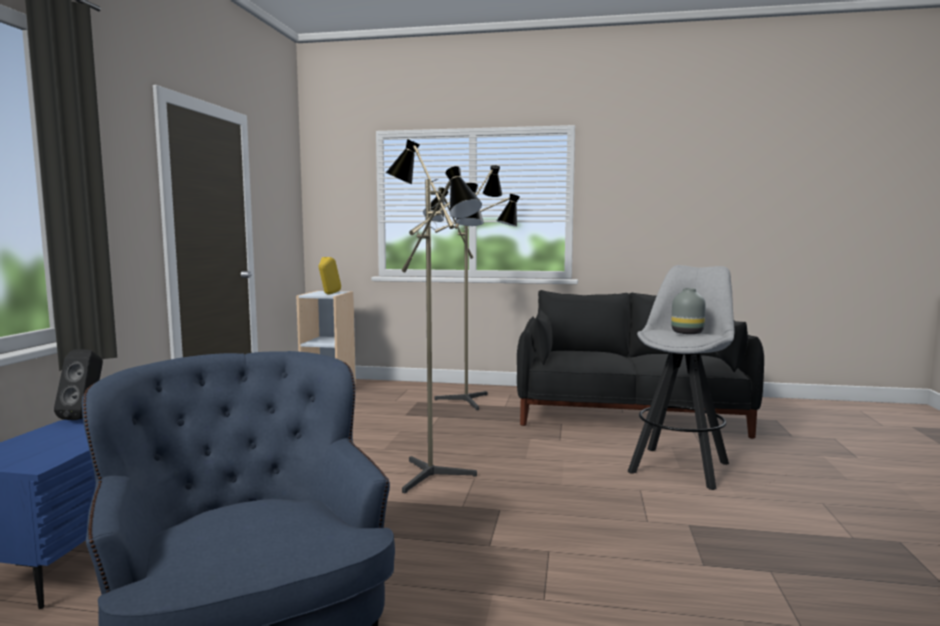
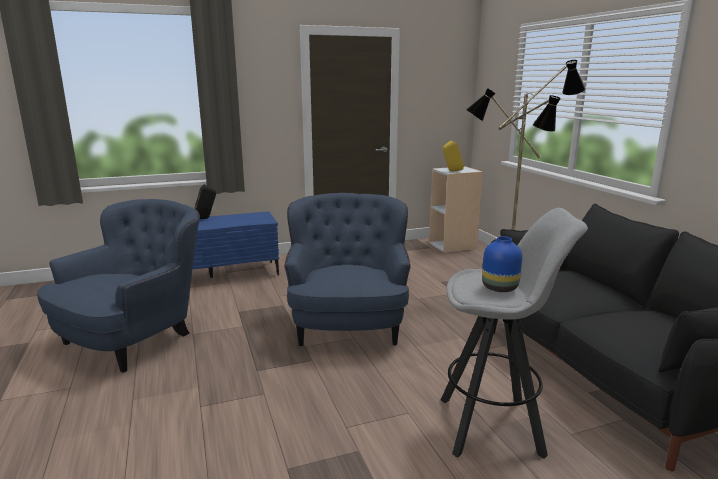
camera: 60 degrees right, 10 degrees up
floor lamp [386,139,484,493] -> blue armchair [284,193,411,346]
grey vase [671,288,706,334] -> blue vase [482,236,522,292]

